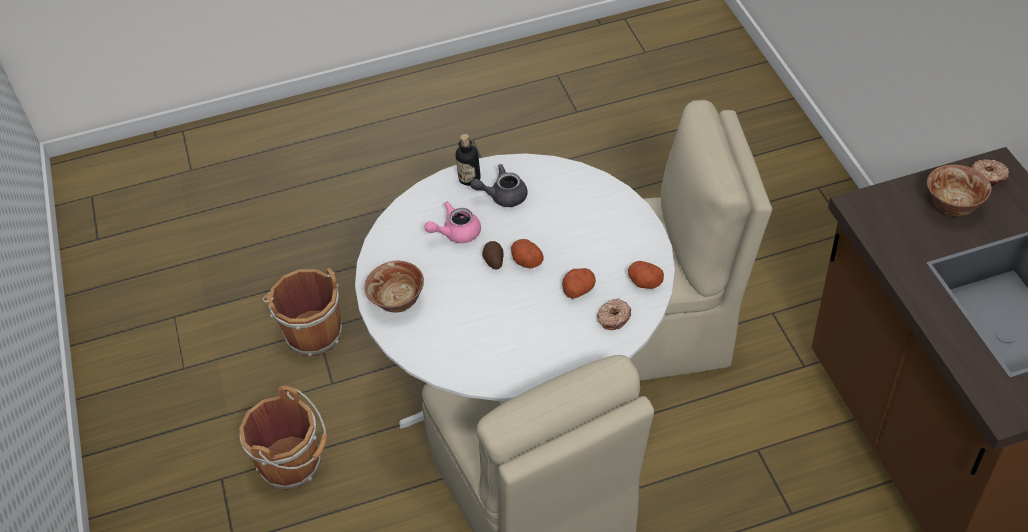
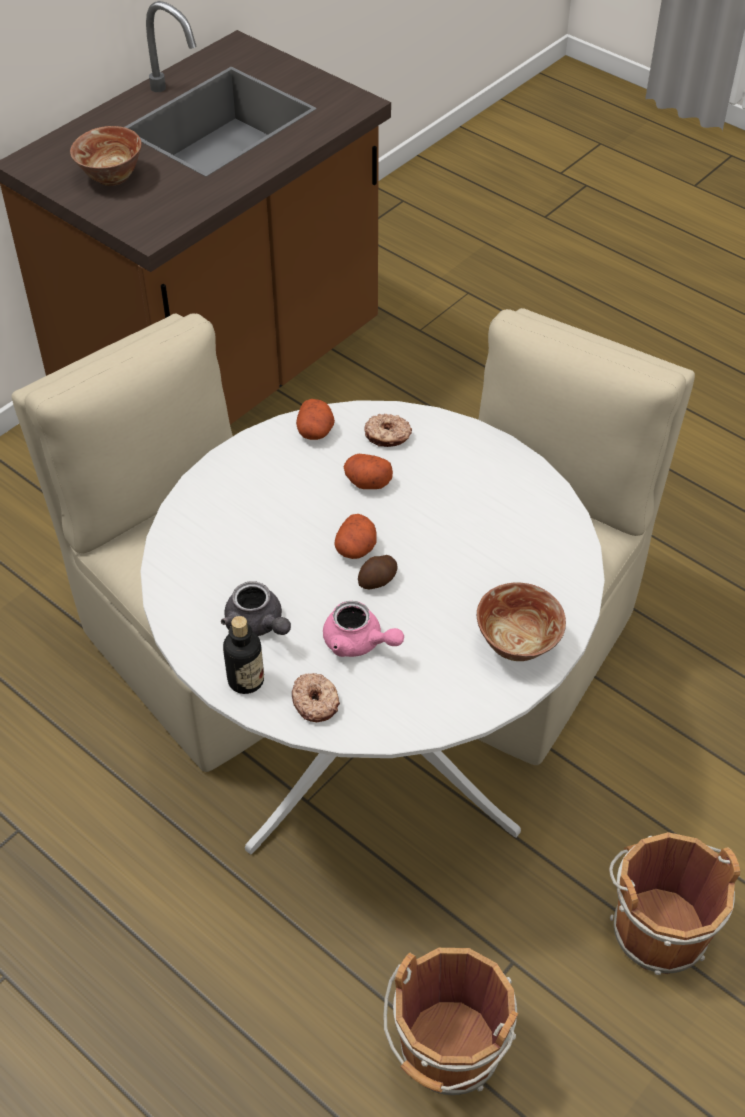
camera: 125 degrees left, 0 degrees up
donut [971,159,1009,185] -> donut moved to [292,673,340,722]

